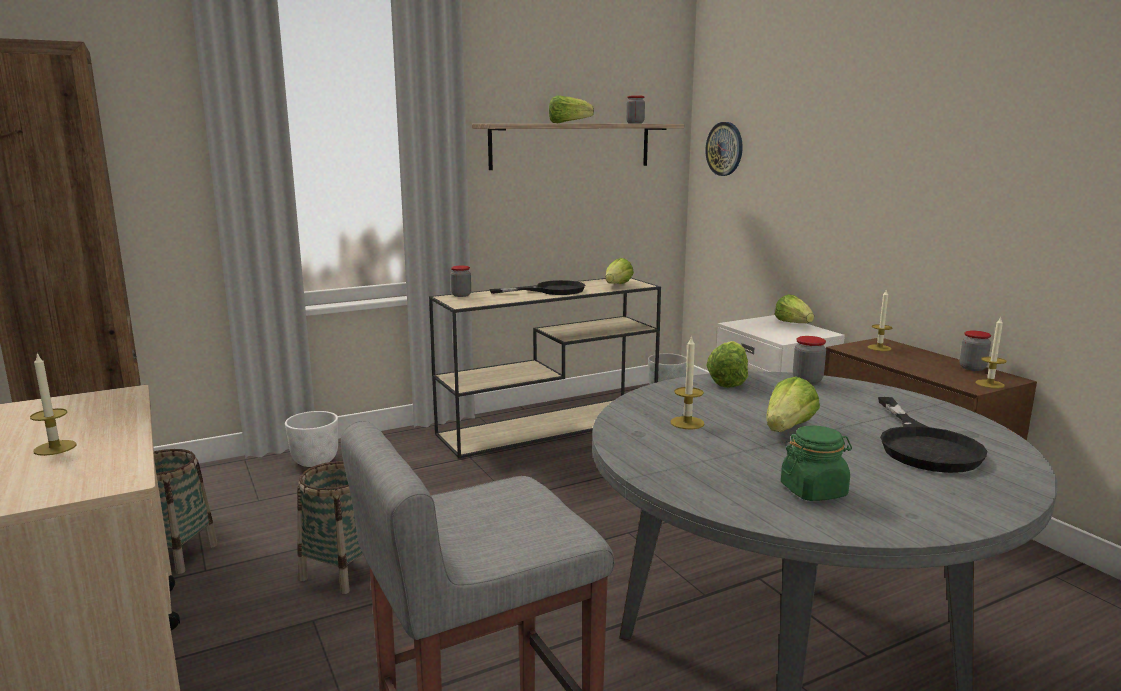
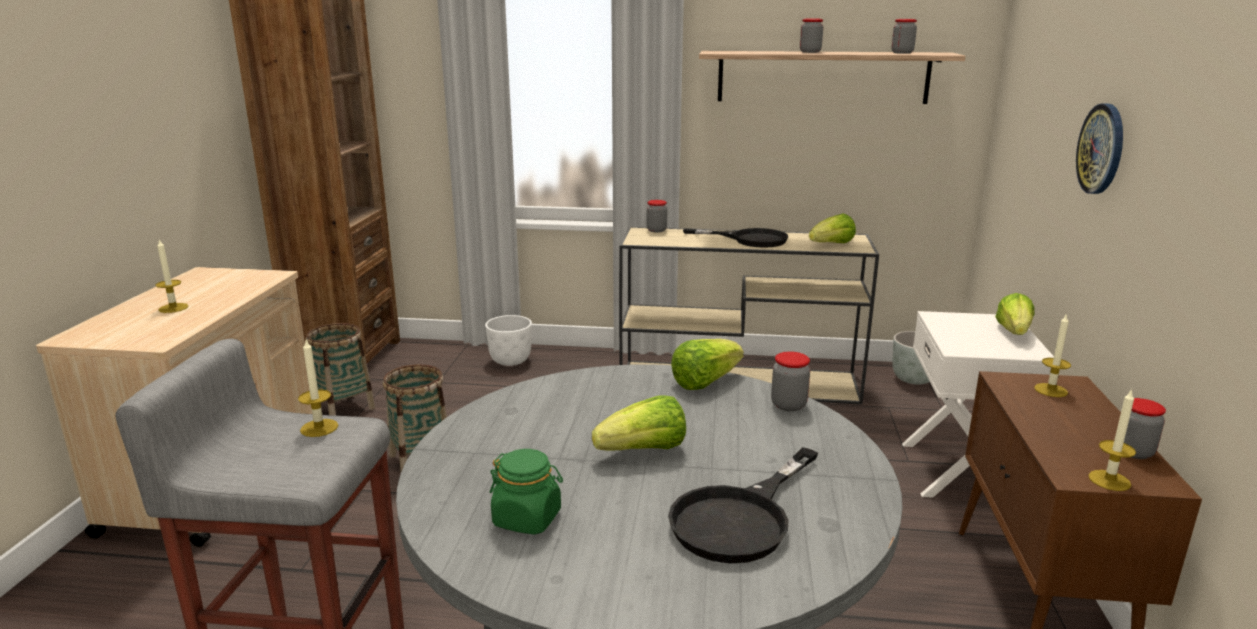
camera: 35 degrees right, 5 degrees up
lettuce [549,95,594,123] -> jar [800,19,823,53]
candle [670,335,705,429] -> candle moved to [298,340,338,437]
wall clock [705,122,743,176] -> wall clock moved to [1076,103,1123,194]

